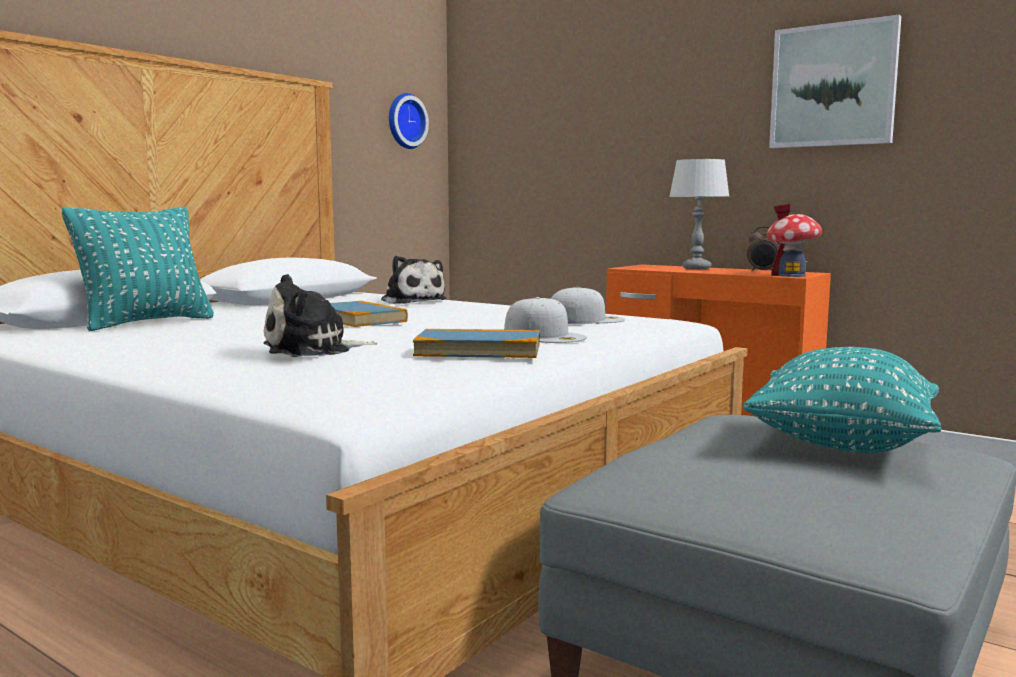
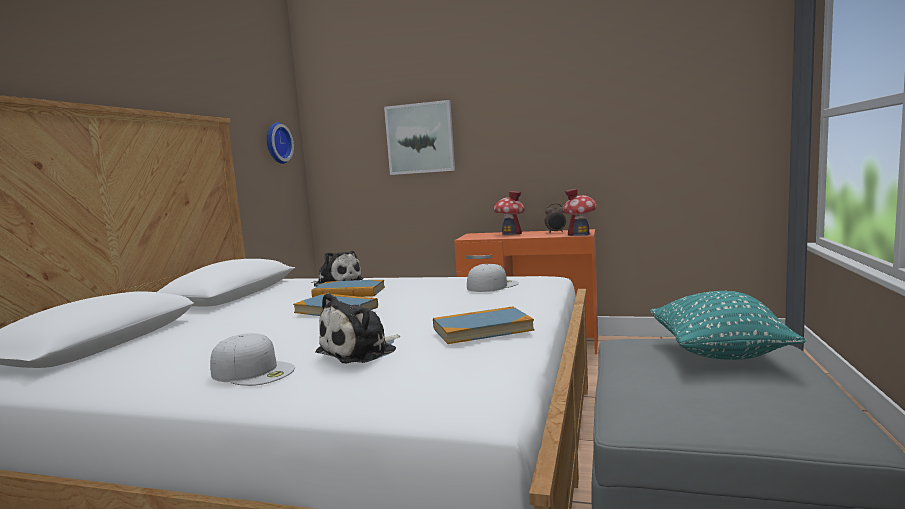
camera: 20 degrees left, 0 degrees up
turquoise pillow [62,207,214,331] -> none
white cap [504,297,587,343] -> white cap moved to [210,333,295,386]
grey table lamp [669,159,730,269] -> toy house [494,191,525,235]
picture [769,15,901,148] -> picture moved to [384,100,455,175]
none -> book [311,280,385,297]

